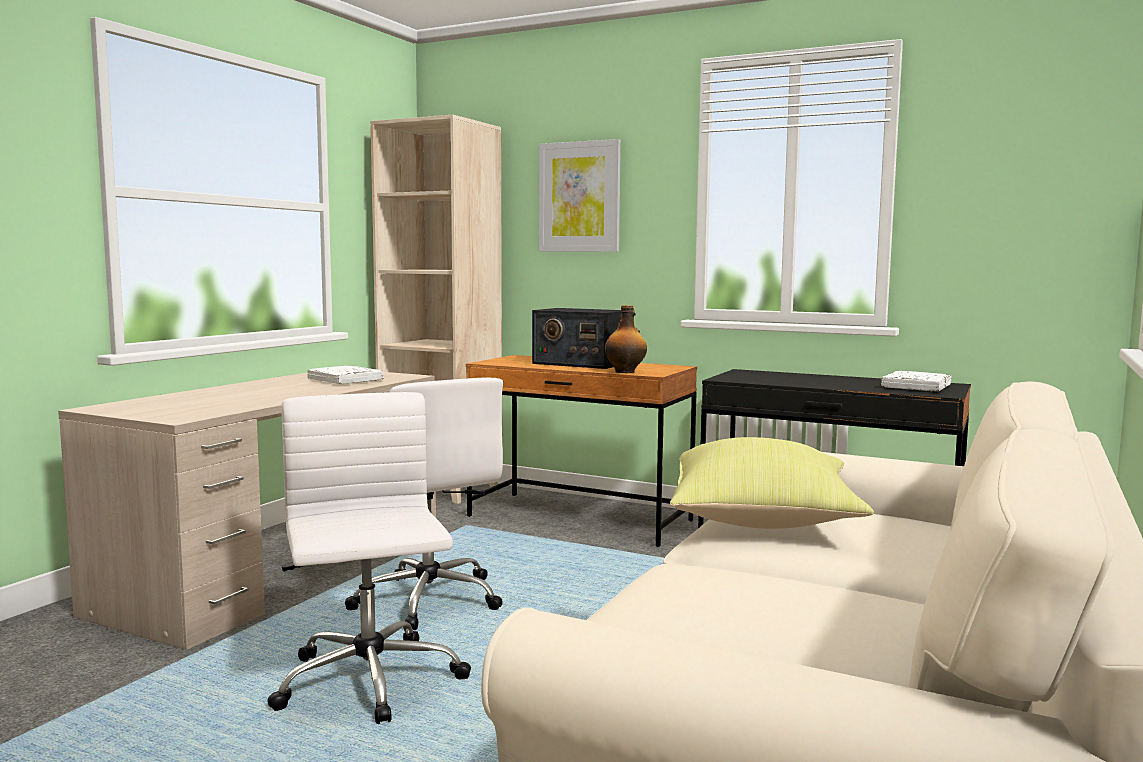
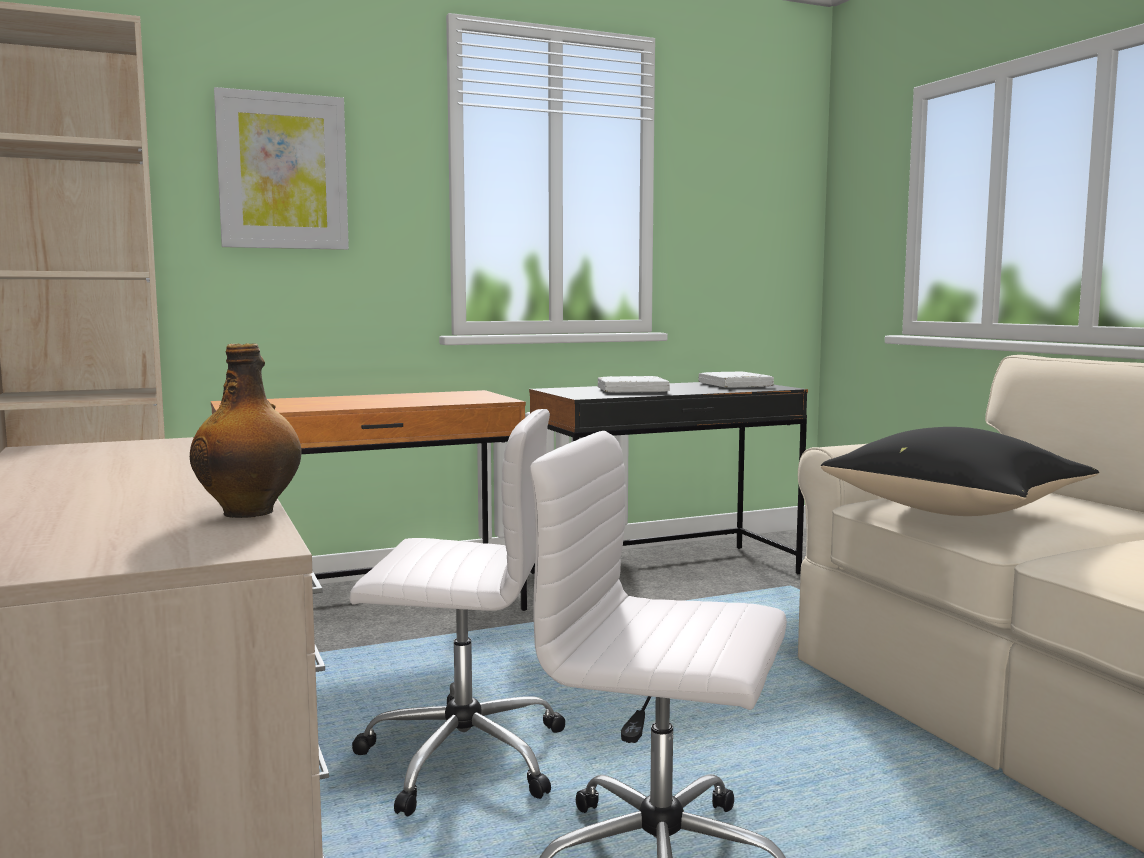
camera: 50 degrees left, 0 degrees up
white book [307,366,383,384] -> white book moved to [598,376,670,393]
radio [532,308,621,369] -> none
bottle [605,305,647,373] -> bottle moved to [190,343,302,518]
yellow pillow [670,437,874,529] -> black pillow [821,427,1099,516]

